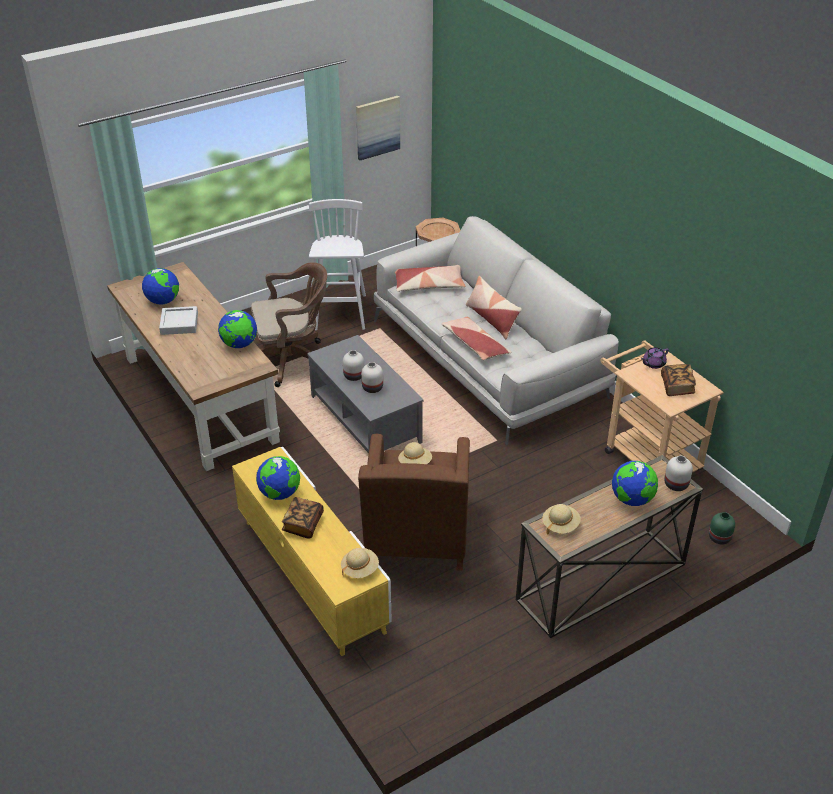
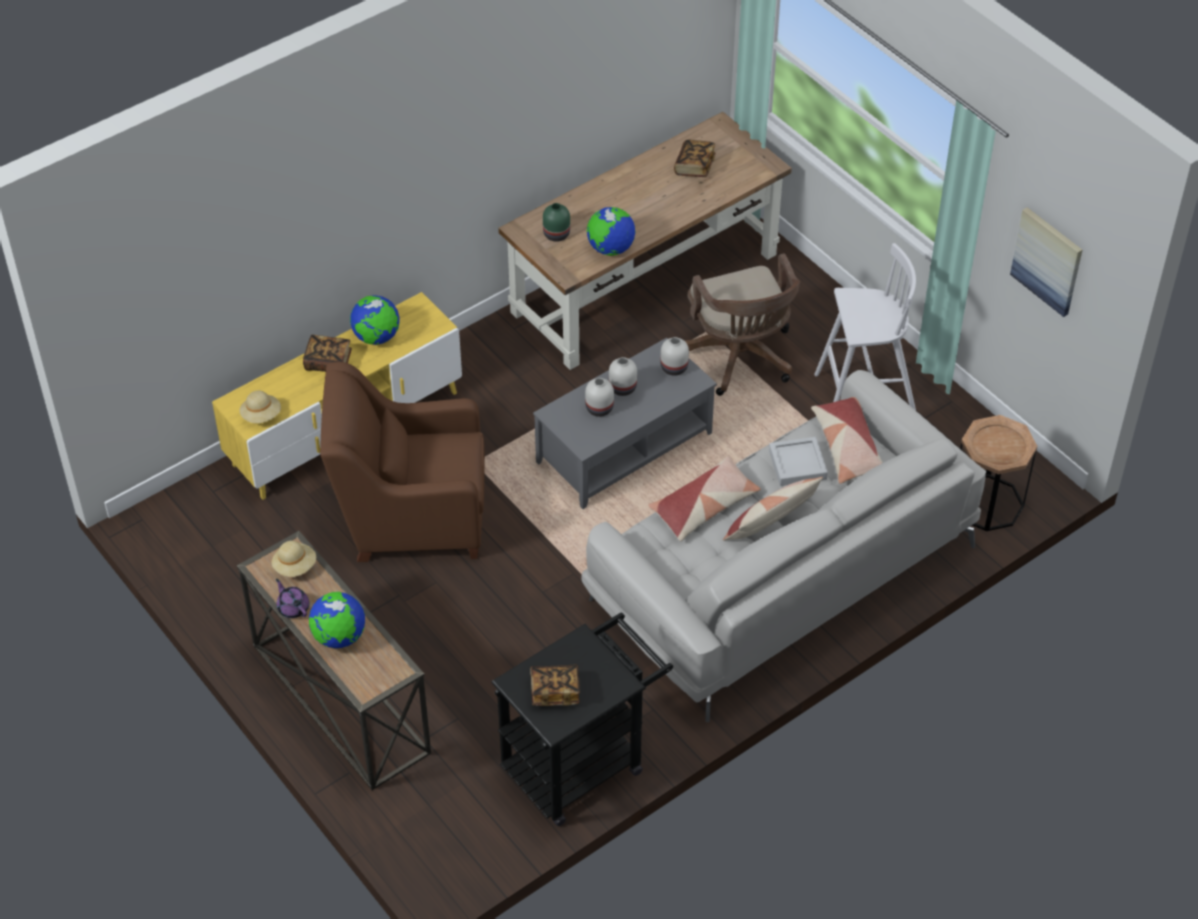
camera: 85 degrees right, 10 degrees up
globe [142,268,179,304] -> book [674,140,716,177]
grey tray [159,306,198,335] -> grey tray moved to [769,437,828,486]
beige hat [398,442,432,464] -> none
beige cart [600,340,724,472] -> black cart [491,613,673,826]
purple teapot [641,347,669,369] -> purple teapot moved to [276,579,309,618]
white vase [664,456,693,491] -> white vase moved to [661,337,689,376]
green vase [709,512,735,545] -> green vase moved to [543,203,570,242]

